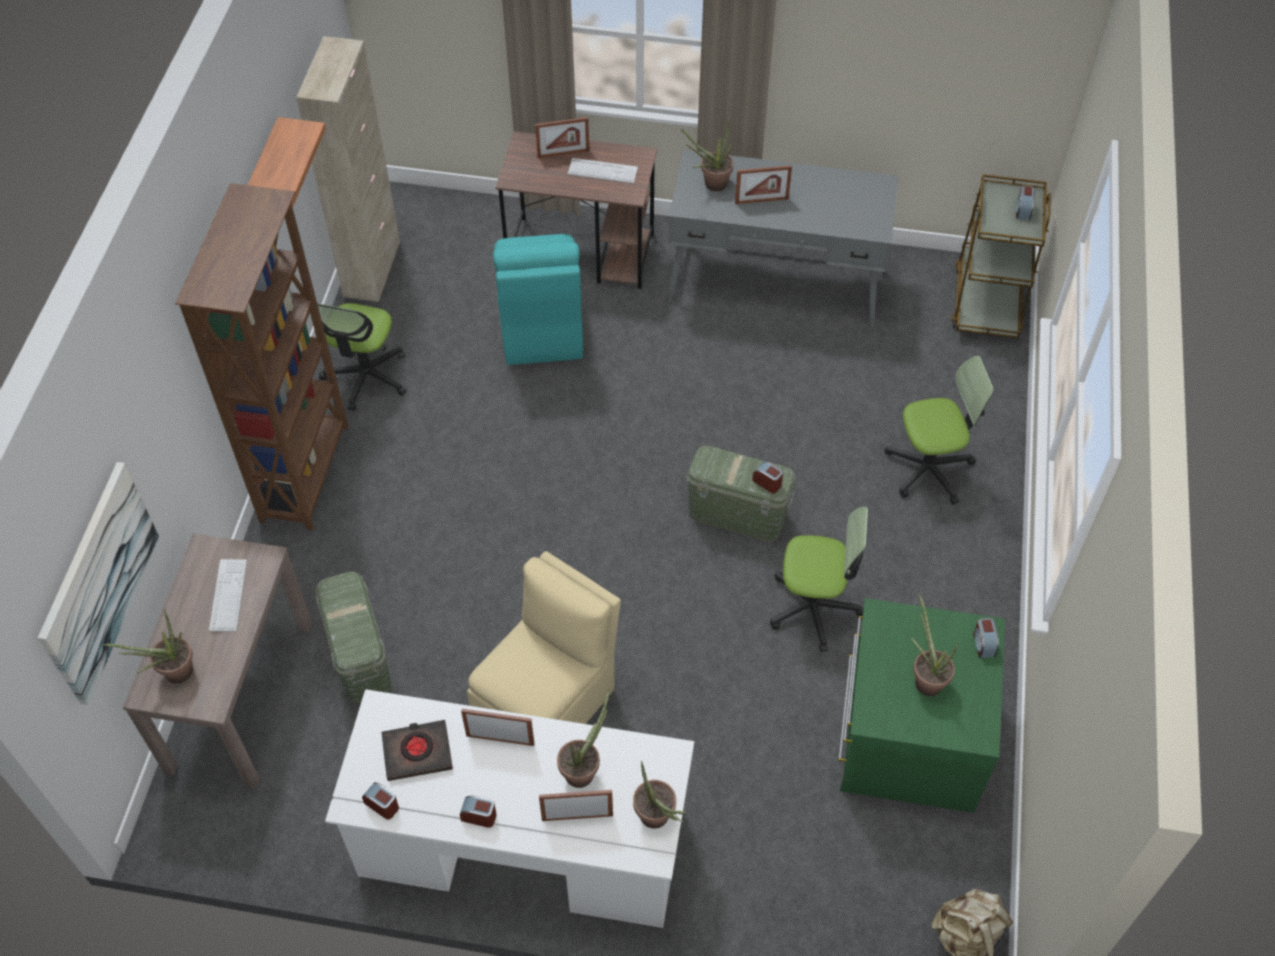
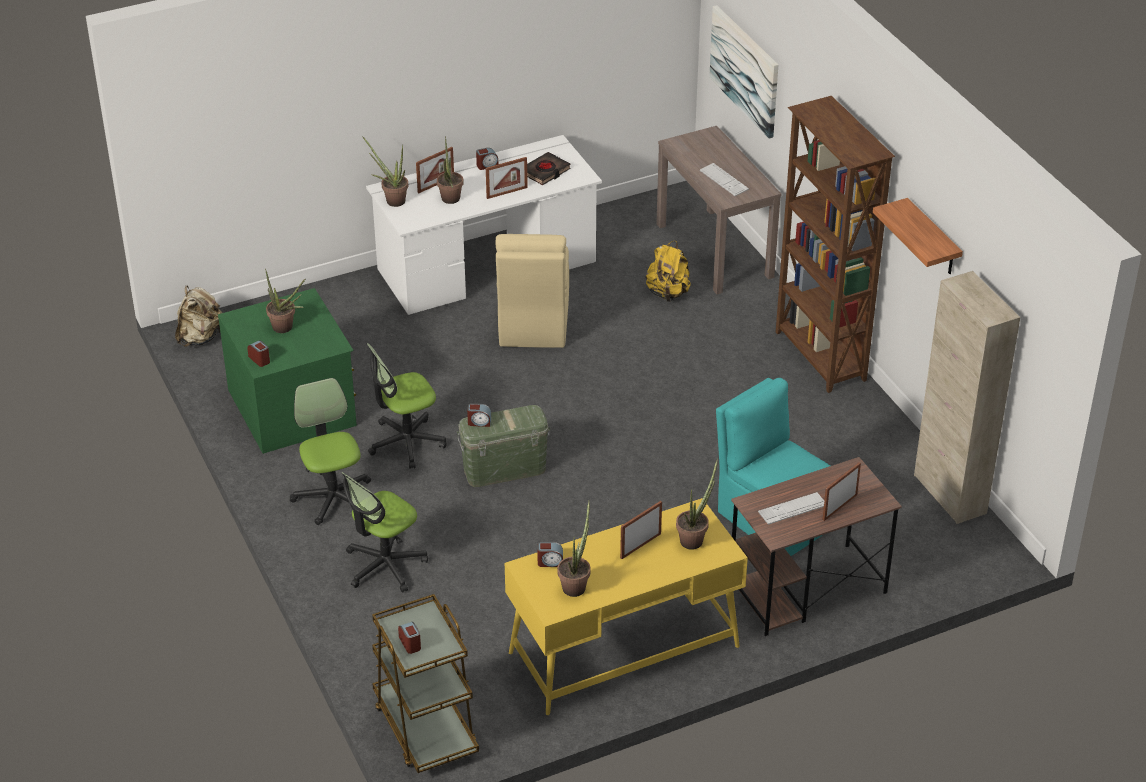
camera: 145 degrees right, 15 degrees down
potted plant [103,609,193,683] -> potted plant moved to [557,501,591,597]
green storage box [316,571,392,704] -> yellow backpack [646,241,691,302]
office chair [317,303,407,411] -> office chair moved to [290,378,371,525]
alarm clock [362,782,399,820] -> alarm clock moved to [537,542,563,567]
grey desk [668,150,899,329] -> yellow desk [505,498,748,715]

